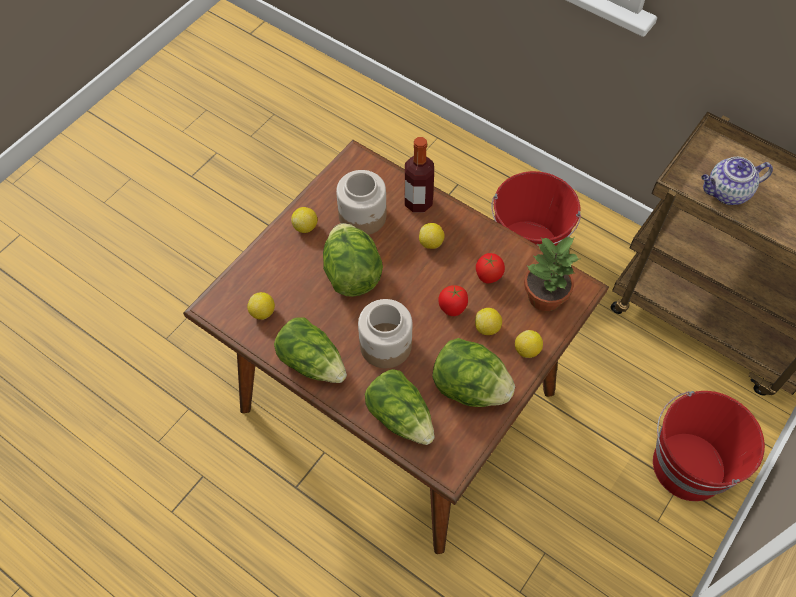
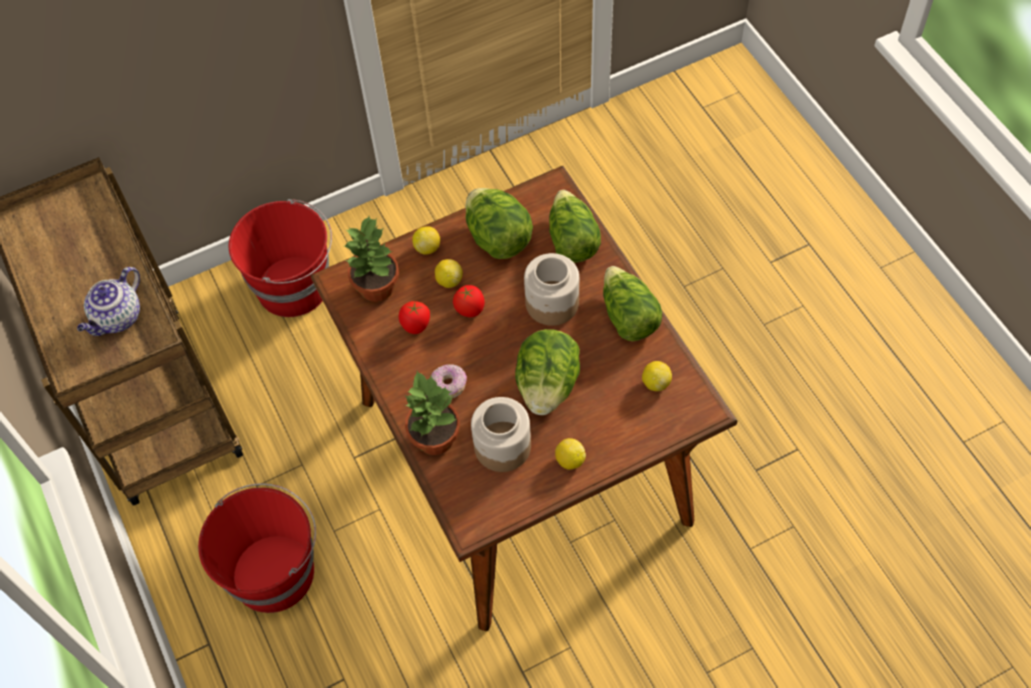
camera: 150 degrees left, 0 degrees up
bottle [405,137,434,212] -> potted plant [404,371,460,455]
lemon [419,223,445,249] -> donut [431,364,467,398]
teapot [701,157,773,205] -> teapot turned 105 degrees clockwise [77,267,140,336]

